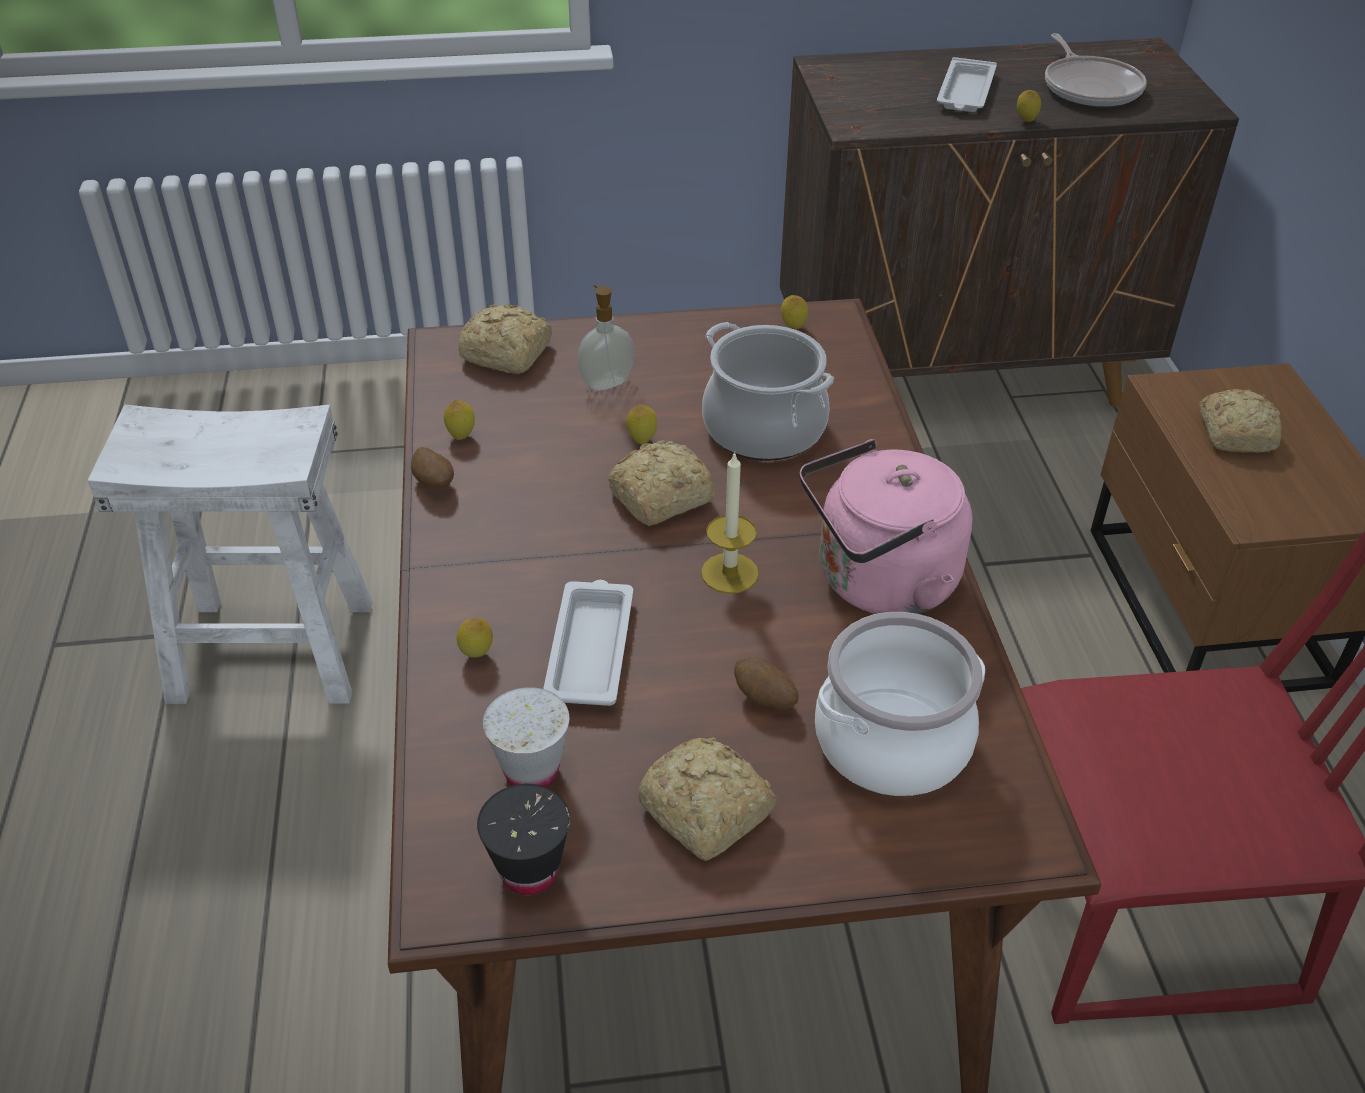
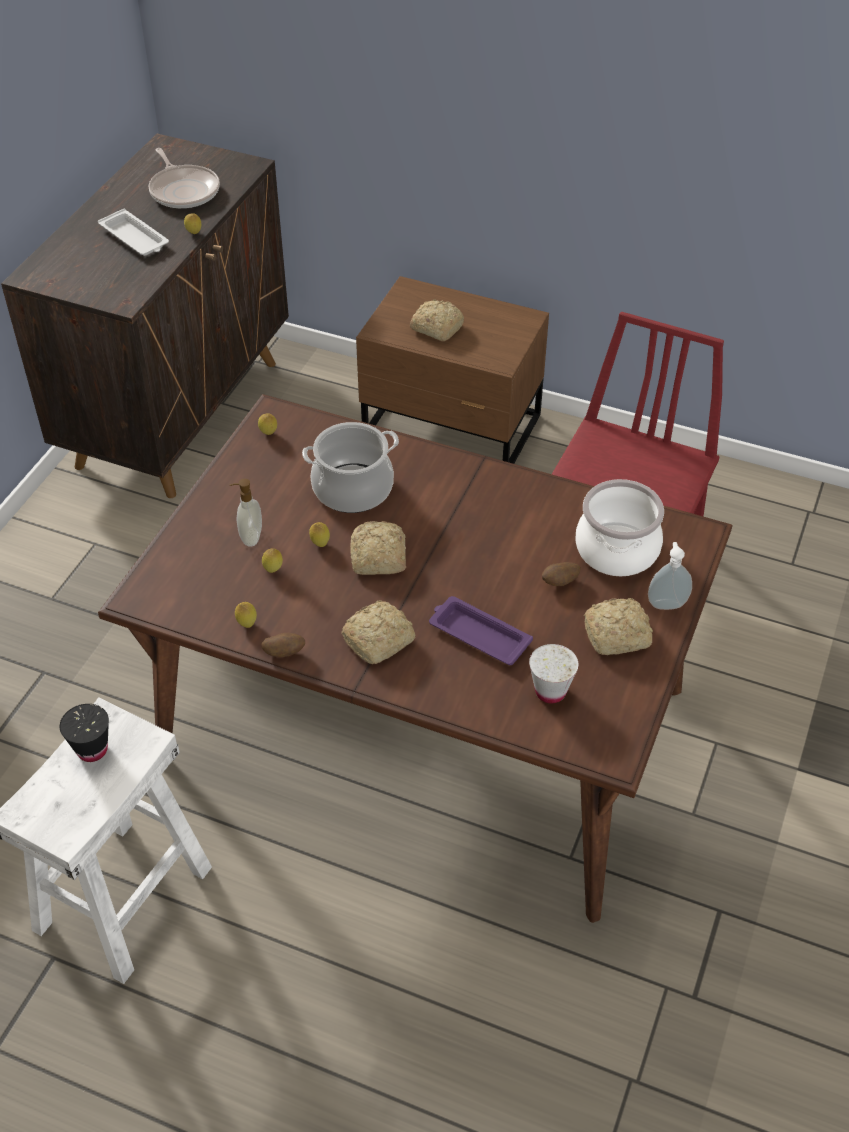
camera: 60 degrees left, 5 degrees up
lemon [457,618,493,658] -> lemon moved to [262,548,283,573]
bread [458,304,552,374] -> bread moved to [341,601,415,664]
black cup [477,784,570,895] -> black cup moved to [60,704,109,762]
white tray [543,580,633,706] -> purple tray [429,596,533,665]
candle [701,451,759,594] -> none
pink kettle [800,439,973,614] -> none
frying pan [1045,33,1147,107] -> frying pan turned 45 degrees clockwise [149,148,220,209]
none -> soap dispenser [648,542,692,610]

